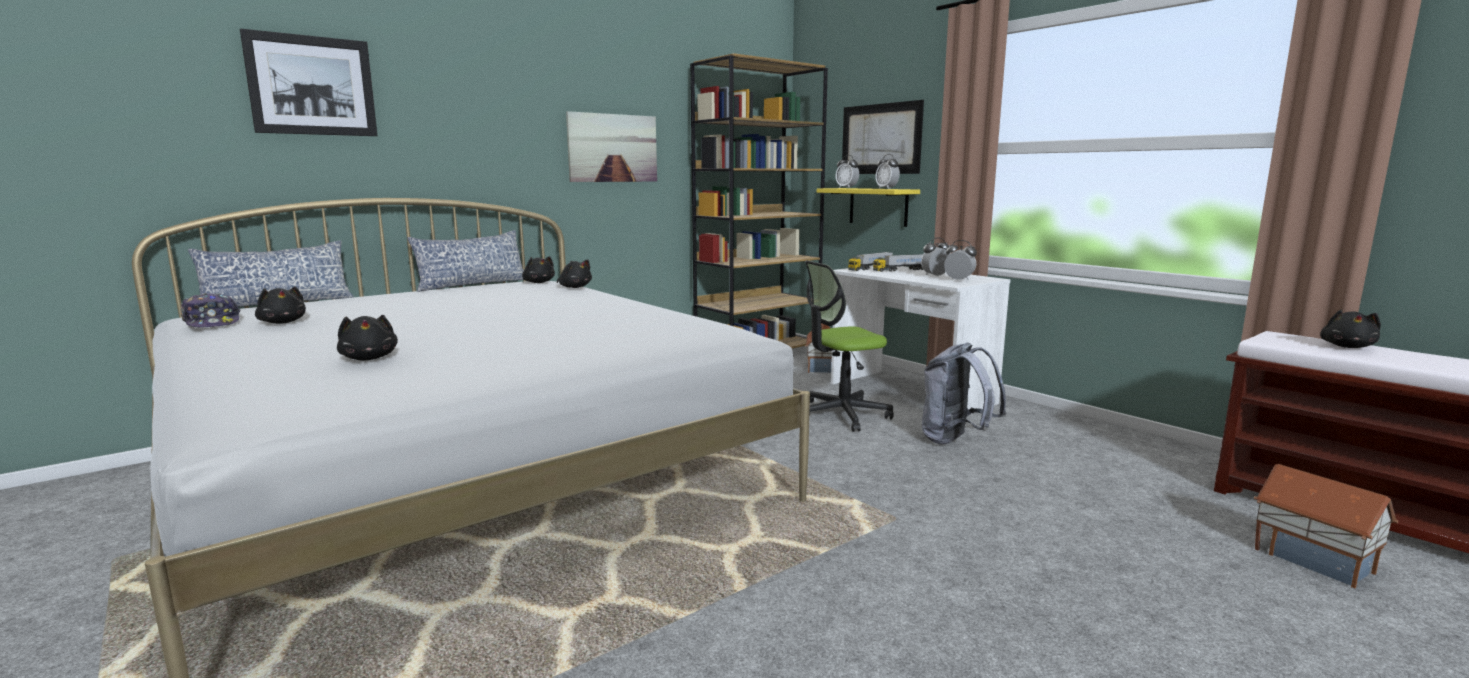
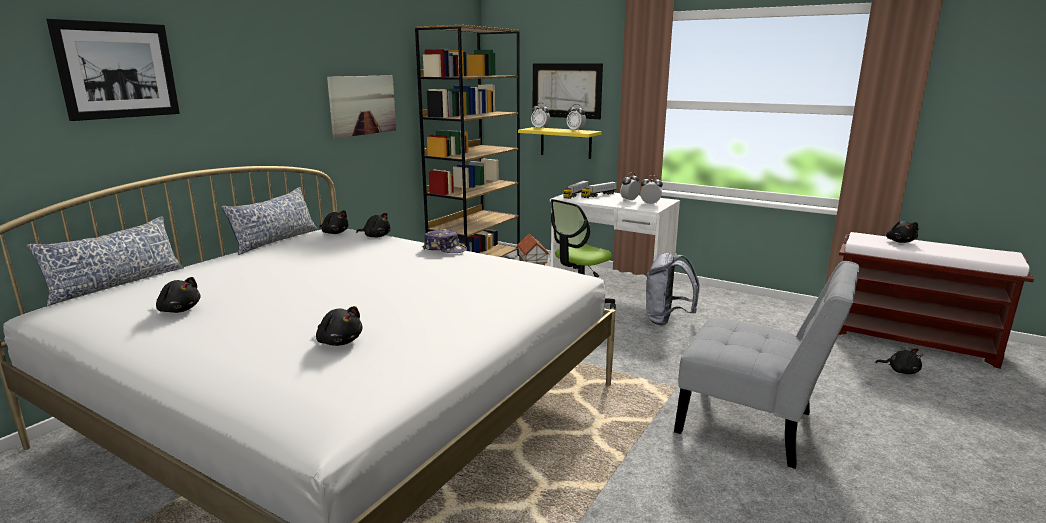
camera: 20 degrees left, 5 degrees up
cap [181,293,240,327] -> cap moved to [423,229,467,253]
toy house [1254,464,1398,588] -> black plush toy [875,349,923,374]
none -> grey chair [674,261,860,469]

